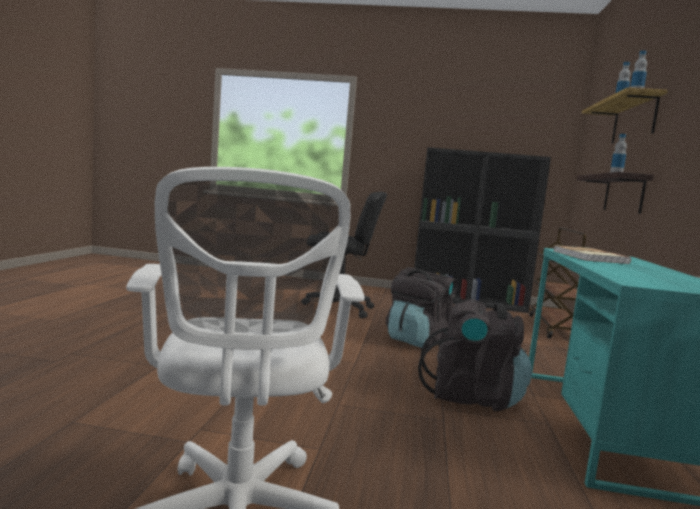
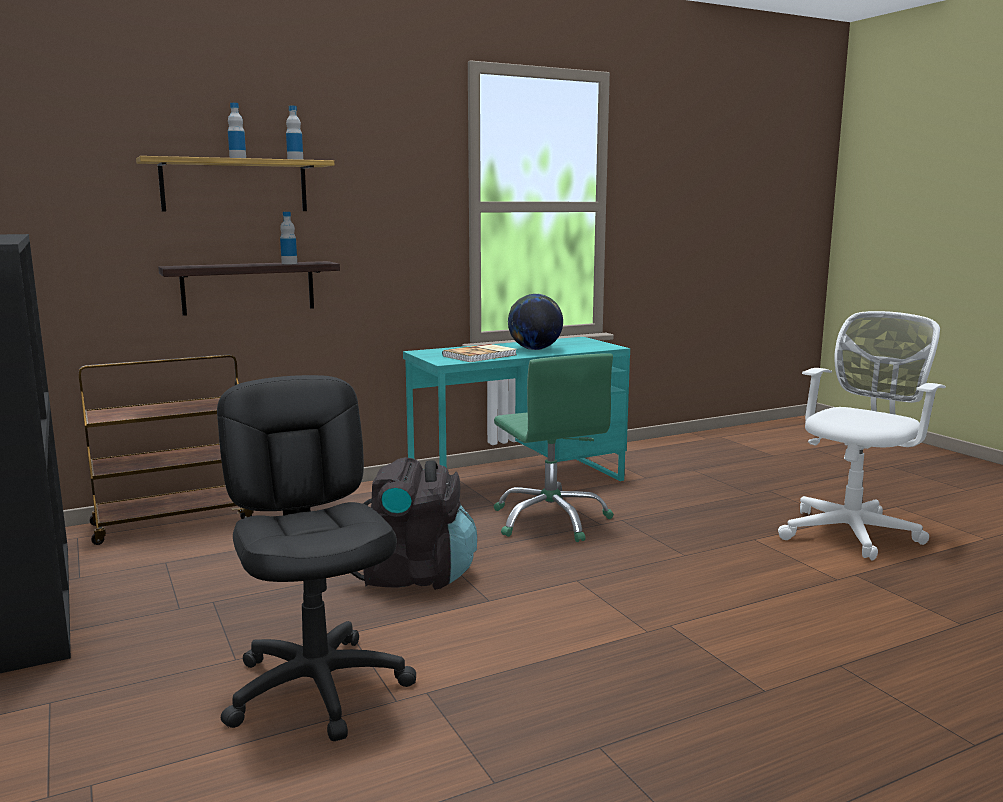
camera: 125 degrees left, 5 degrees up
black backpack [418,299,532,411] -> green office chair [494,353,614,542]
none -> globe [508,294,563,350]

